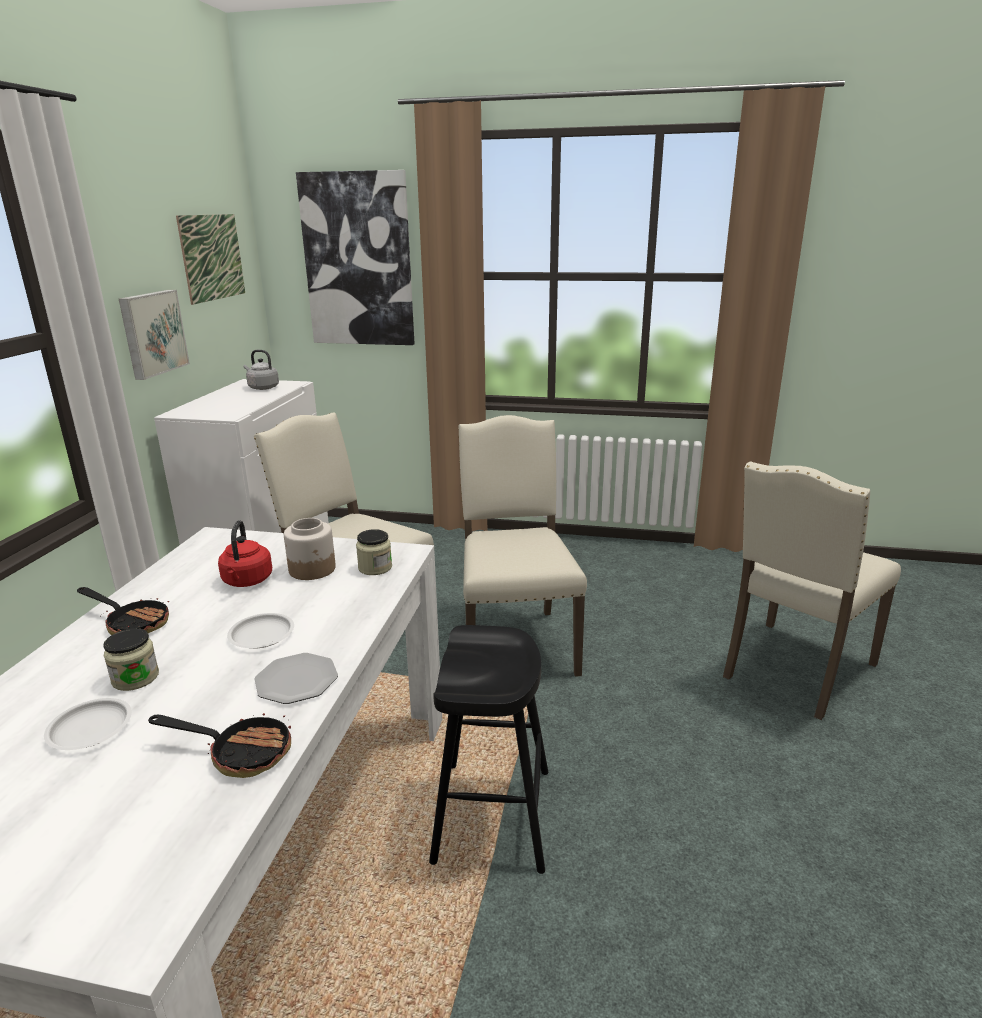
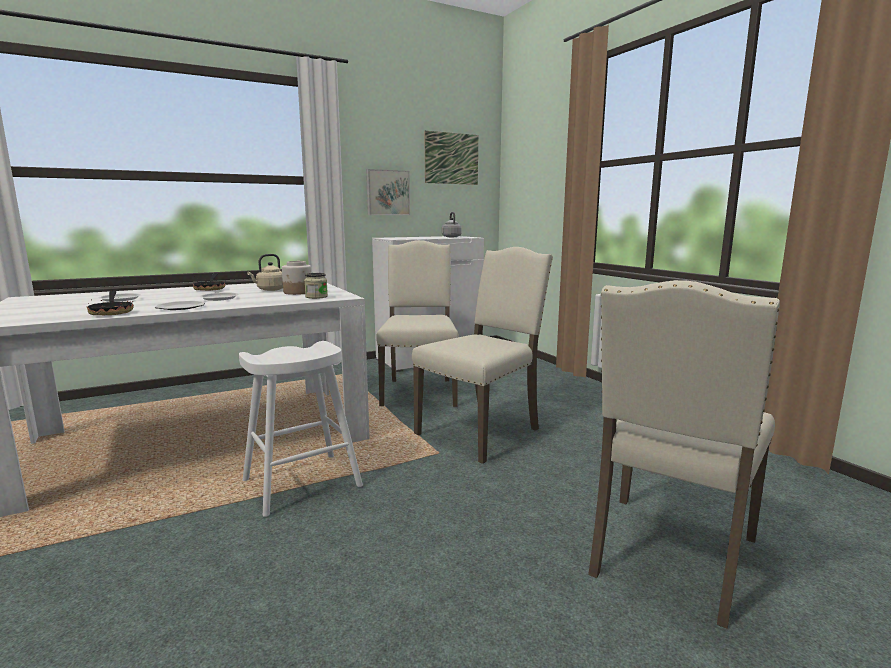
camera: 50 degrees right, 10 degrees down
jar [103,628,159,691] -> none
red kettle [218,520,272,587] -> beige kettle [247,254,283,291]
picture [296,170,415,345] -> none
black stool [429,625,548,874] -> white stool [239,341,363,517]
beige chair [723,461,901,720] -> beige chair turned 60 degrees counterclockwise [588,280,780,629]

